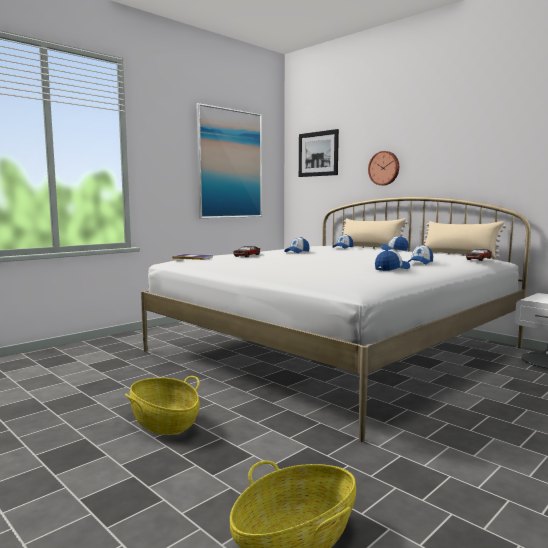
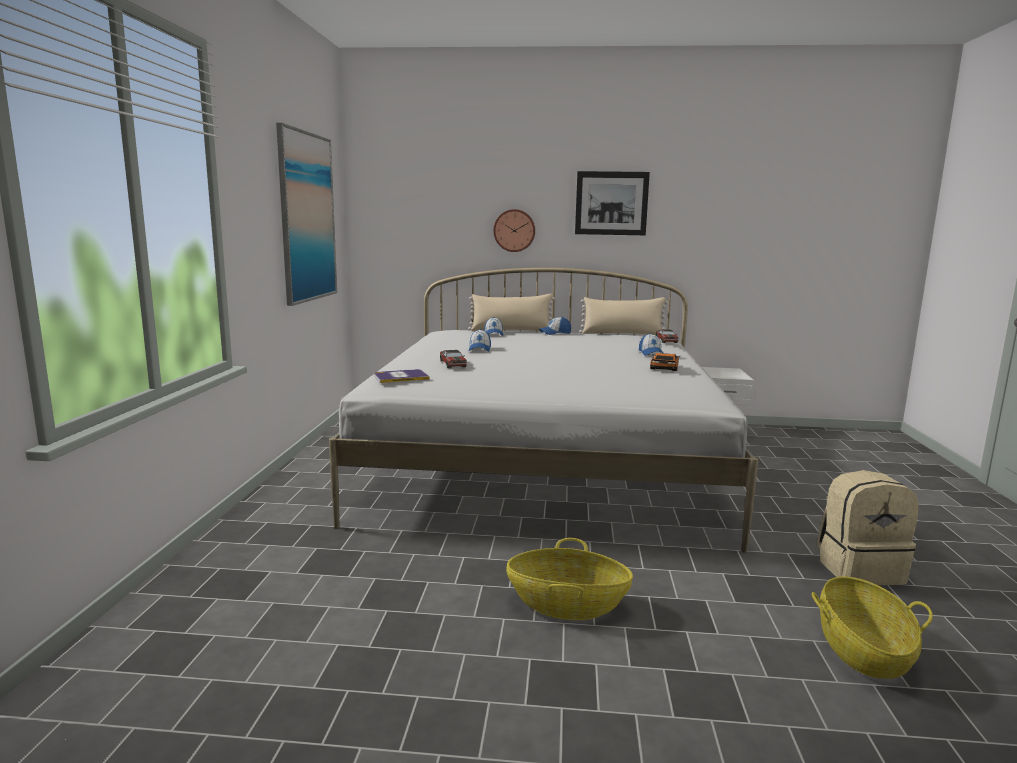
camera: 40 degrees left, 5 degrees up
picture [299,129,339,177] -> picture moved to [575,171,650,235]
cap [375,250,410,271] -> toy car [650,353,680,371]
none -> beige backpack [817,470,919,585]

